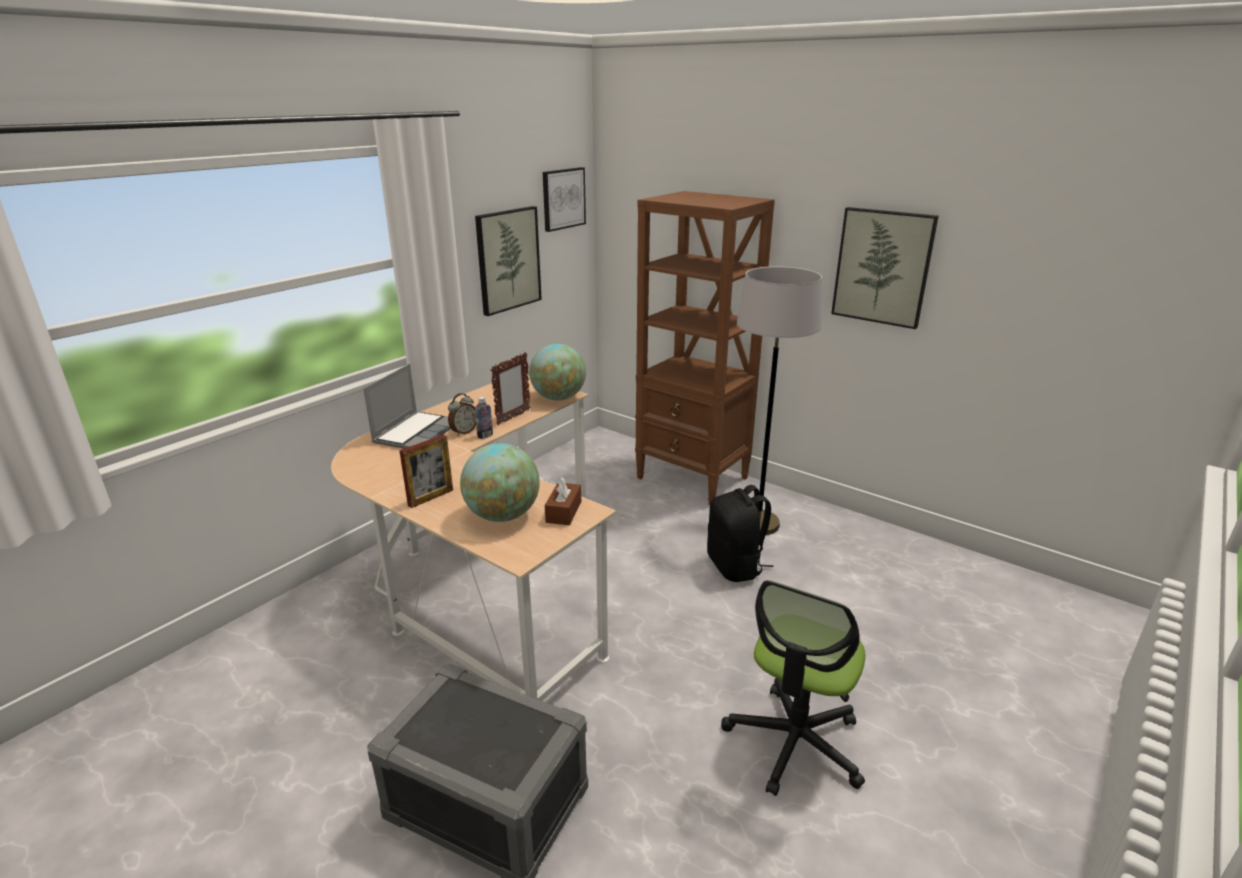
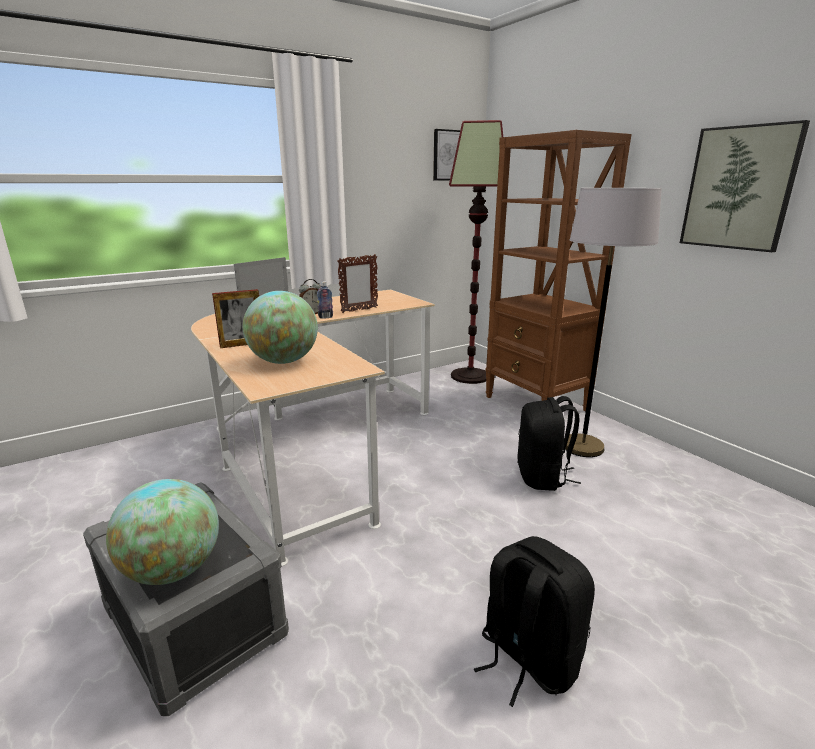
camera: 20 degrees right, 5 degrees down
picture [475,206,542,316] -> none
globe [529,344,586,400] -> globe moved to [106,479,219,585]
brown tissue box [545,476,581,525] -> none
office chair [721,580,866,796] -> black backpack [474,536,595,707]
none -> floor lamp [449,120,503,384]

